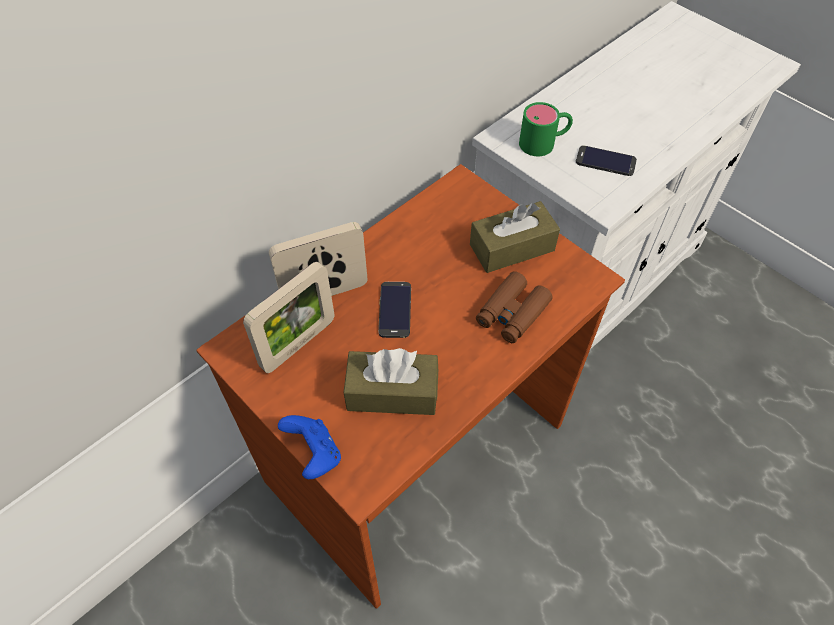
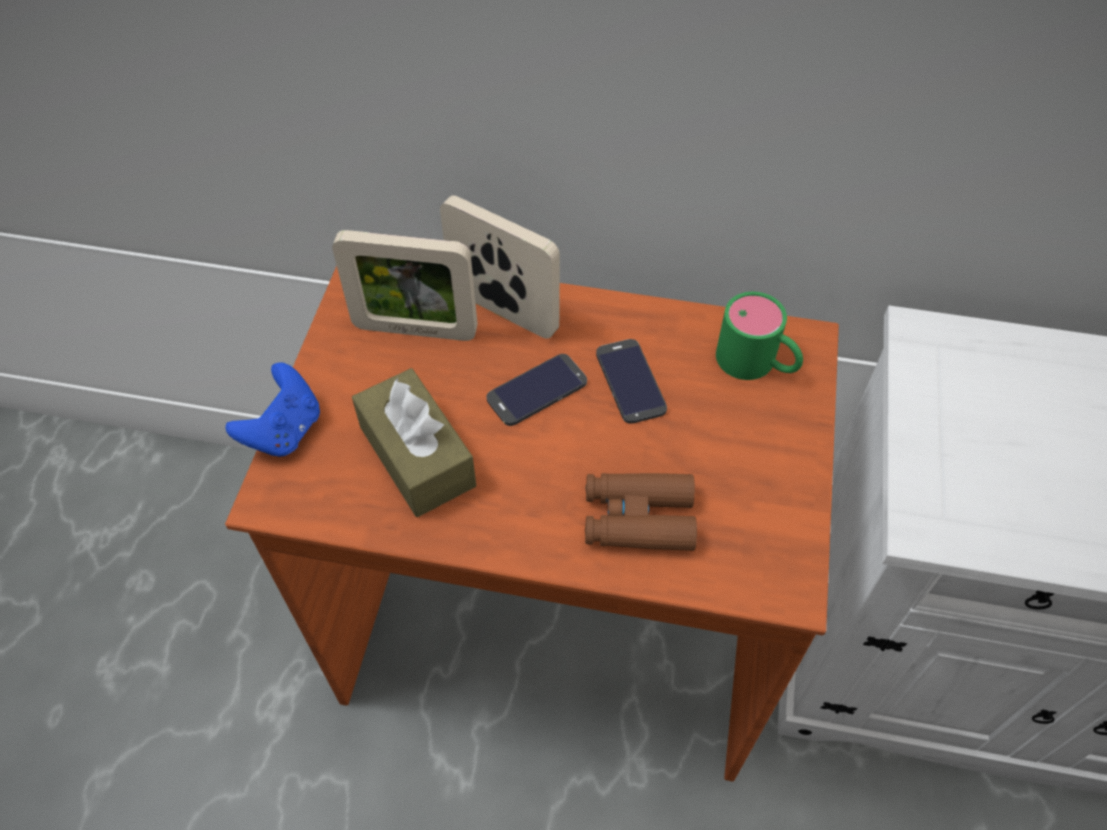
camera: 55 degrees right, 0 degrees up
brown tissue box [470,201,560,273] -> none
green mug [519,102,573,156] -> green mug moved to [716,292,803,380]
phone [576,146,637,176] -> phone moved to [596,339,667,424]

